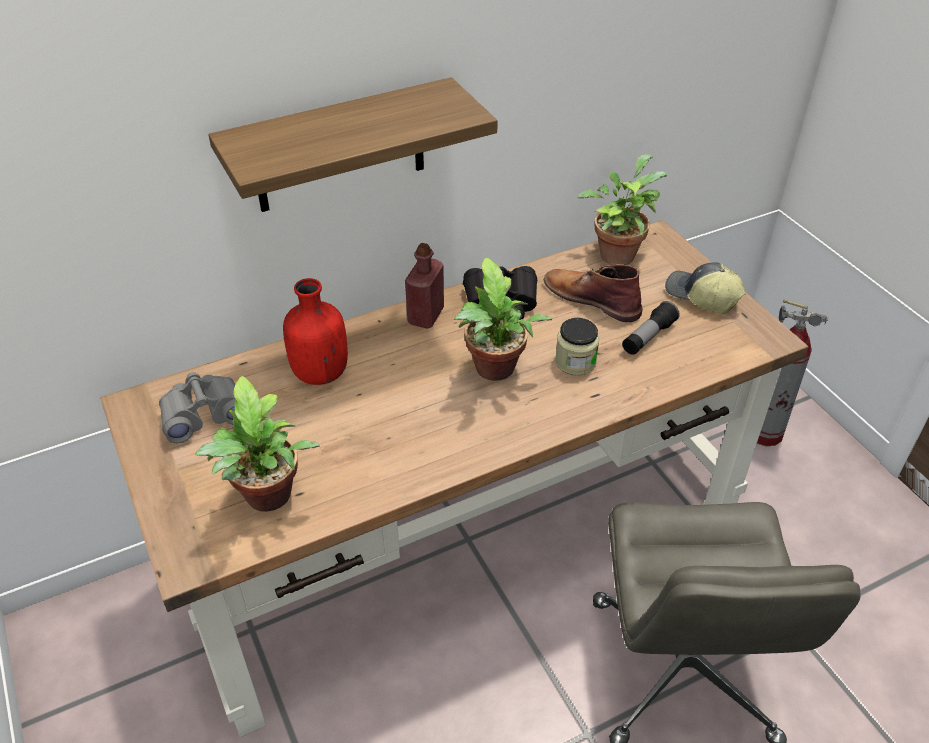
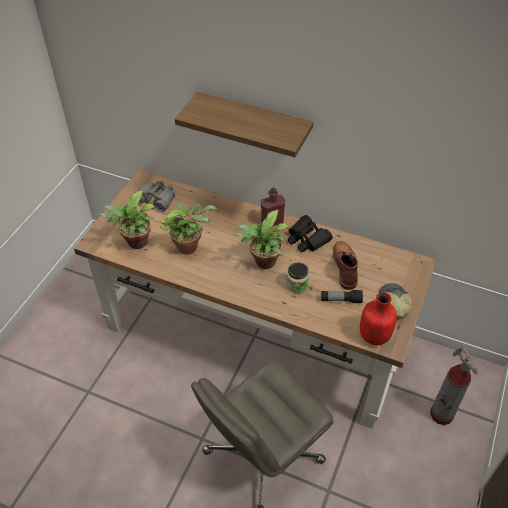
camera: 50 degrees right, 5 degrees up
red bottle [283,278,348,385] -> red bottle moved to [360,292,397,345]
potted plant [578,154,667,265] -> potted plant moved to [160,203,217,255]

